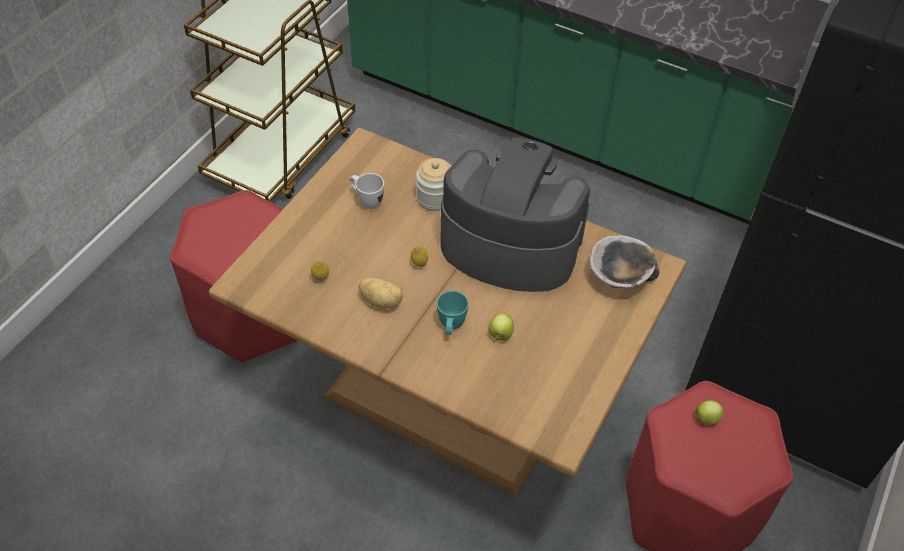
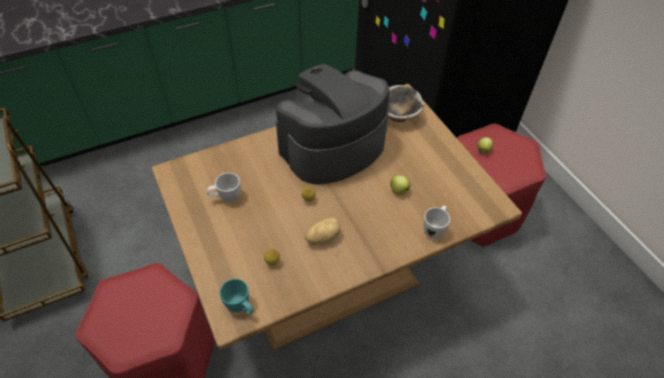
camera: 55 degrees left, 0 degrees up
jar [416,158,451,211] -> none
turquoise mug [437,291,469,335] -> turquoise mug moved to [219,279,254,314]
none -> white mug [424,205,450,238]

